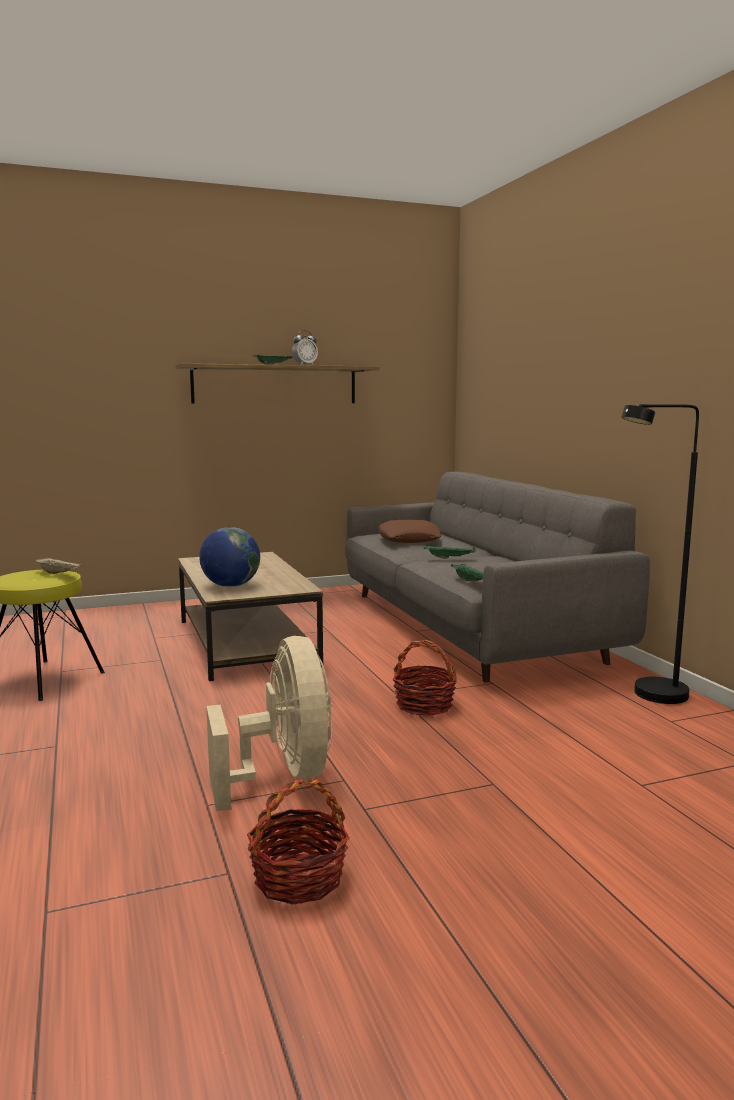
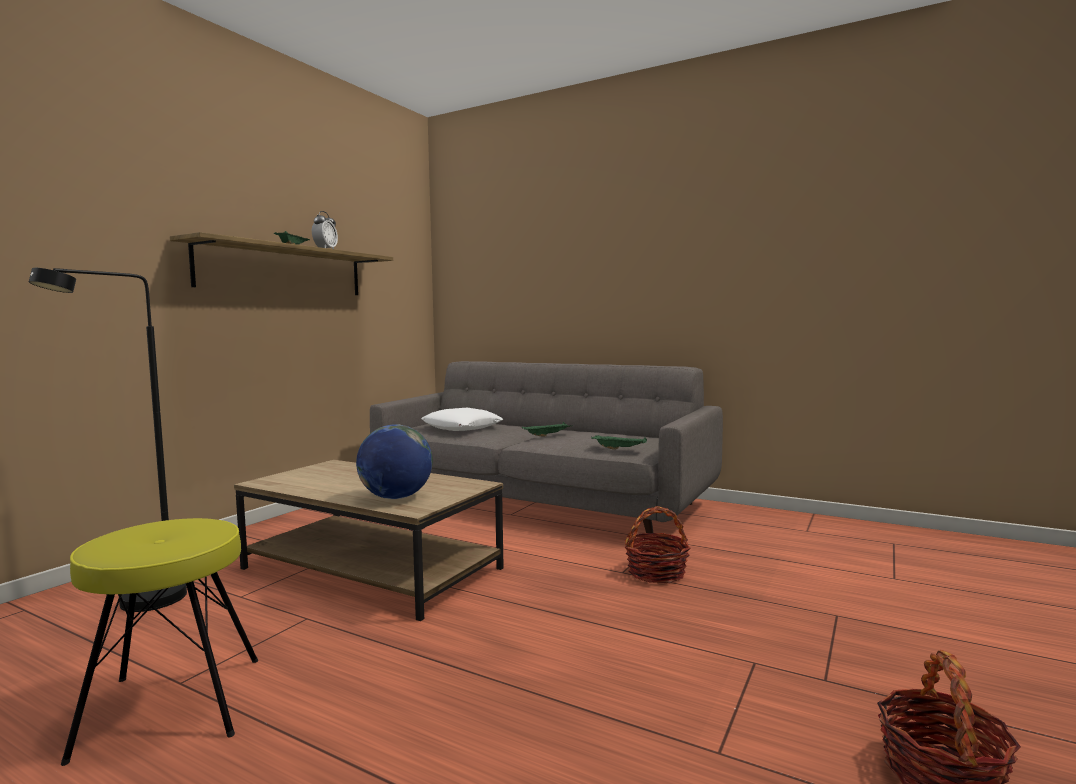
camera: 40 degrees left, 5 degrees down
beige tray [34,558,82,574] -> none
beige fan [206,636,332,811] -> none
brown pillow [379,519,441,543] -> white pillow [421,408,503,431]
black floor lamp [622,404,699,704] -> black floor lamp moved to [29,268,187,612]

